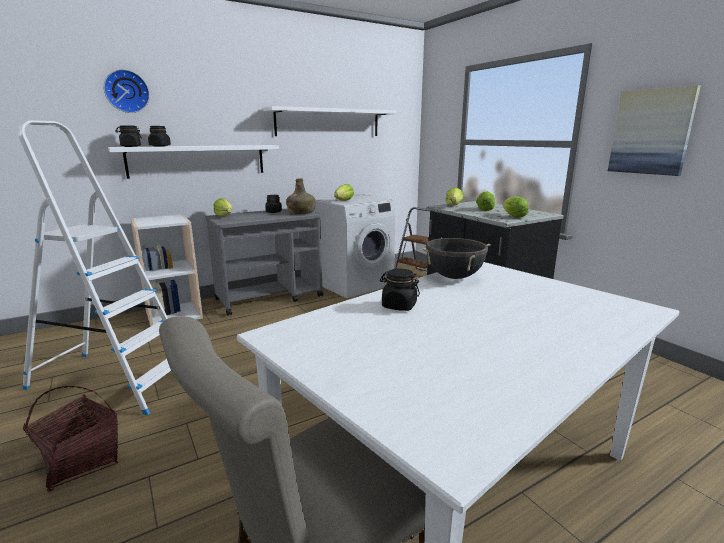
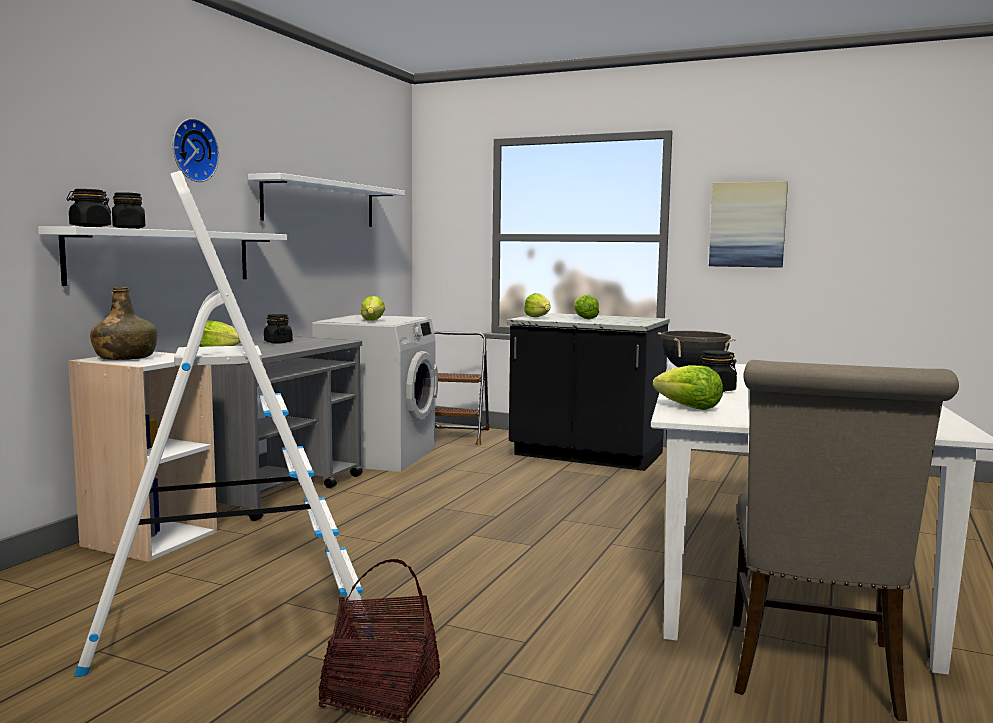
camera: 35 degrees left, 10 degrees down
wall clock [104,69,150,113] -> wall clock moved to [173,118,219,182]
green bottle [286,178,316,214] -> green bottle moved to [90,287,157,360]
lettuce [502,196,529,218] -> lettuce moved to [653,365,723,410]

